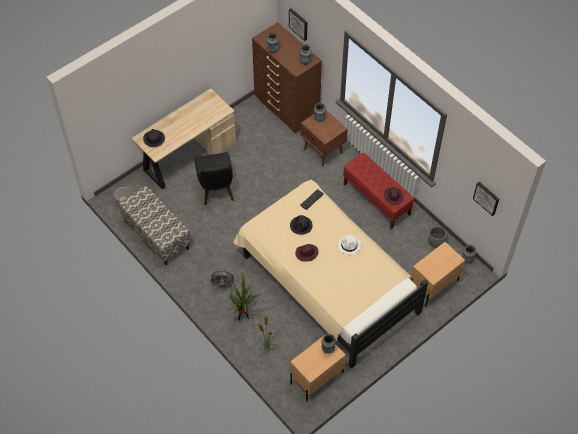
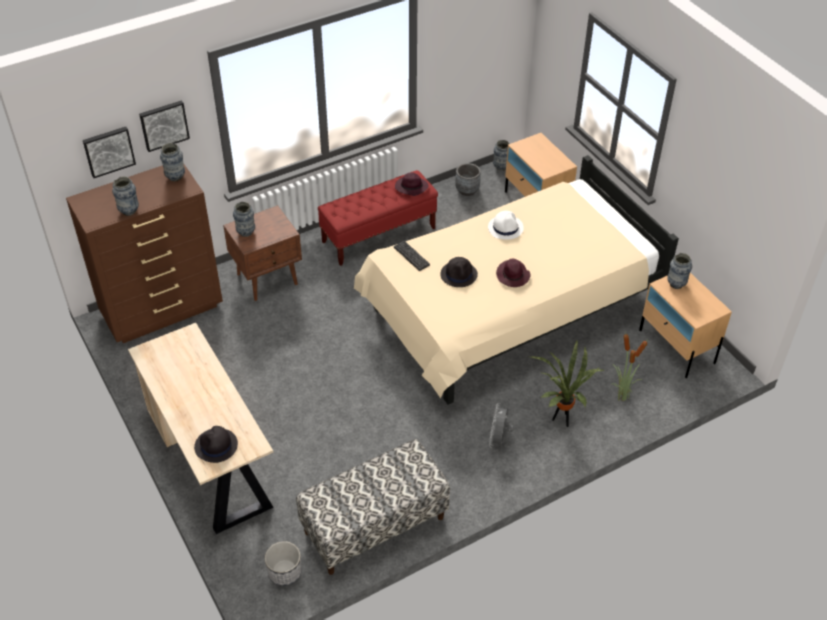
camera: 80 degrees left, 10 degrees down
black chair [195,152,234,205] -> none
picture [473,182,499,216] -> picture moved to [139,100,190,152]

